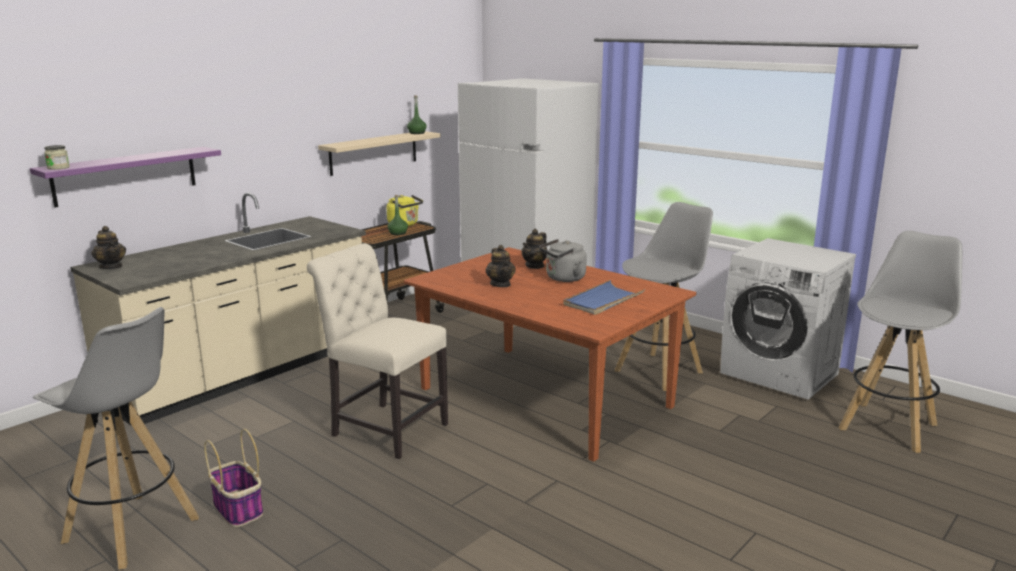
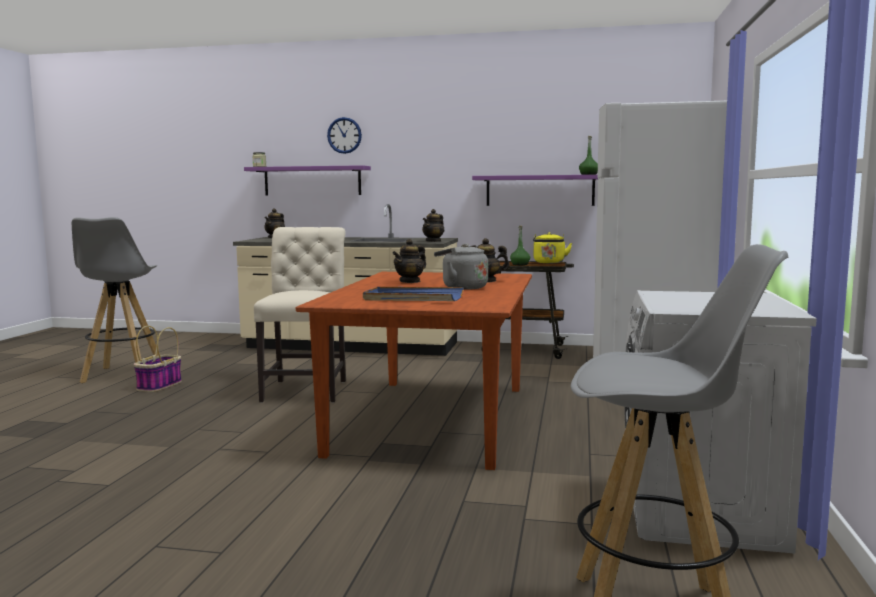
camera: 60 degrees right, 10 degrees down
beige shelf [318,131,441,176] -> purple shelf [472,175,598,206]
grey stool [615,202,713,391] -> none
none -> wall clock [327,117,362,154]
none -> teapot [422,209,444,242]

